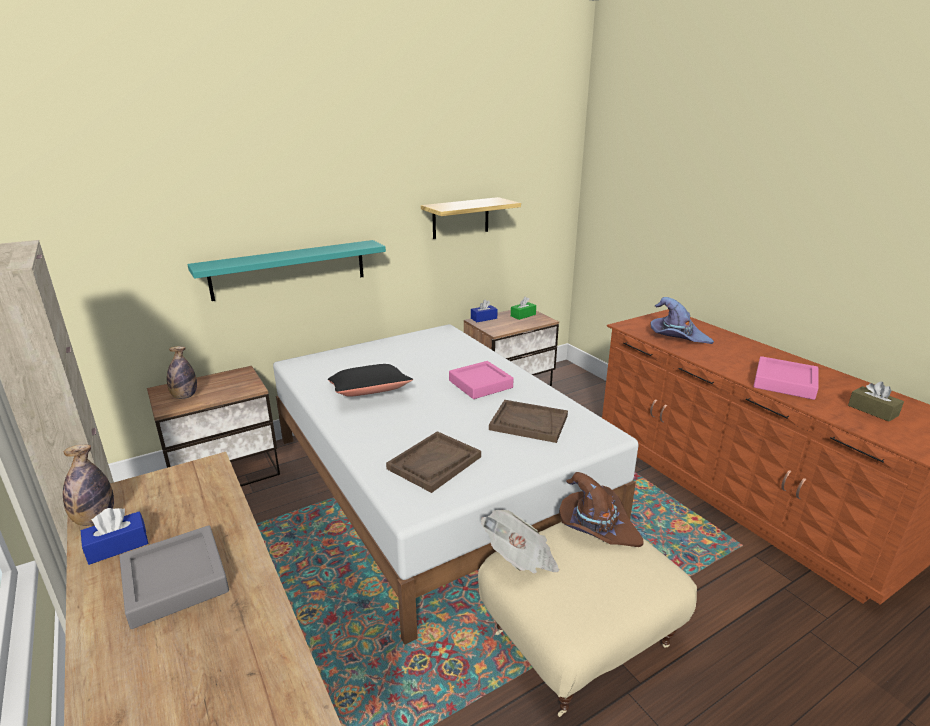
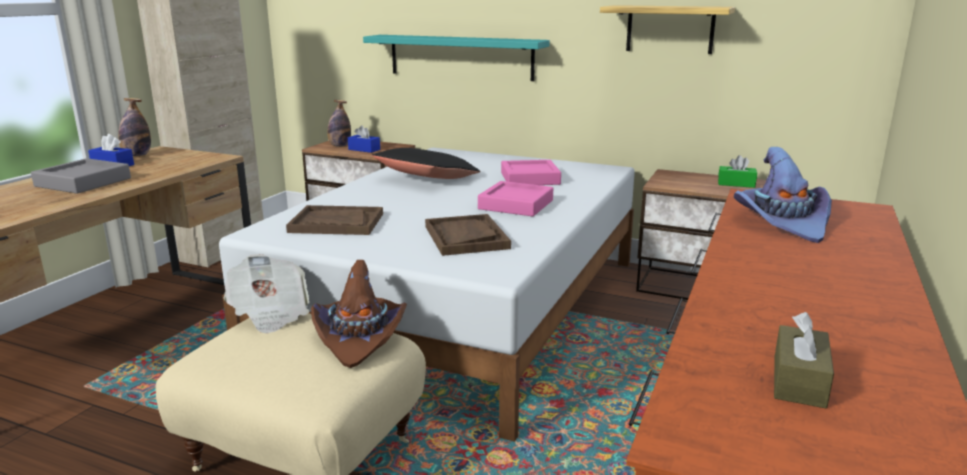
camera: 55 degrees right, 5 degrees down
blue tissue box [471,300,498,322] -> blue tissue box moved to [348,126,380,153]
pink tray [753,356,819,400] -> pink tray moved to [501,160,561,185]

